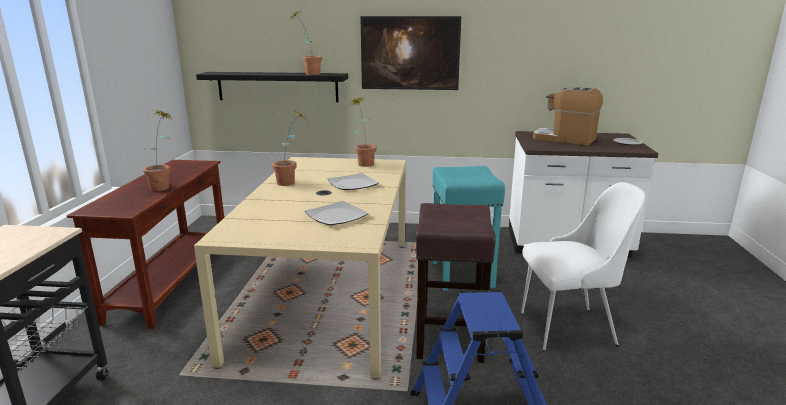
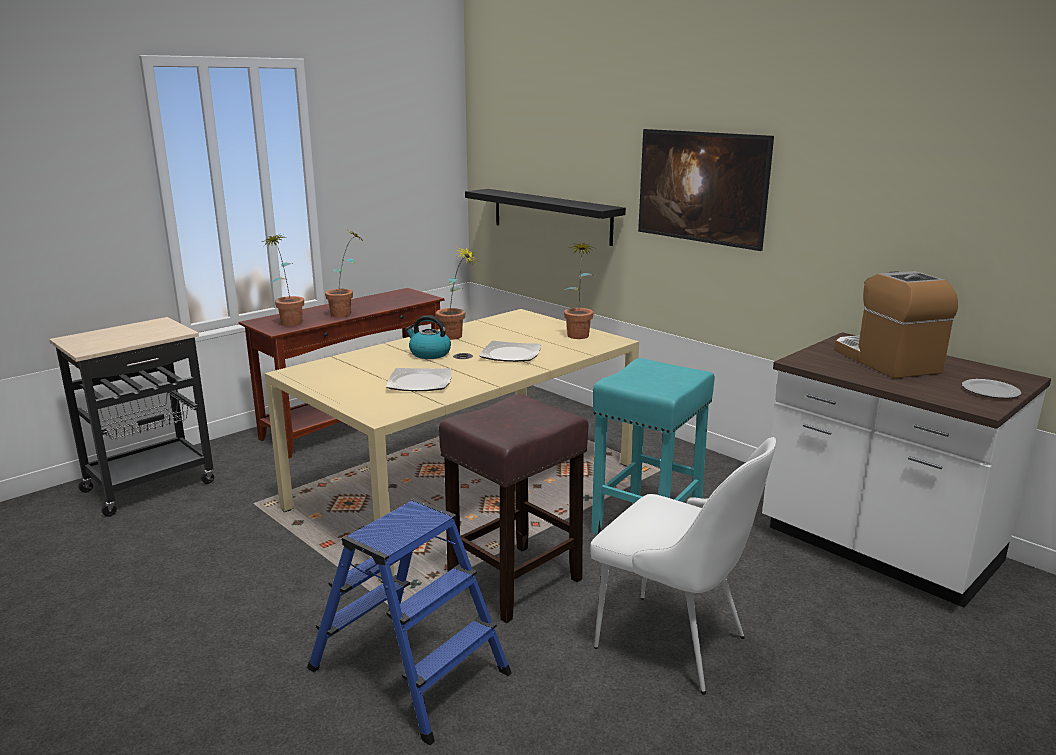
camera: 40 degrees right, 0 degrees up
potted plant [291,10,322,75] -> potted plant moved to [261,233,304,326]
none -> kettle [405,315,451,359]

